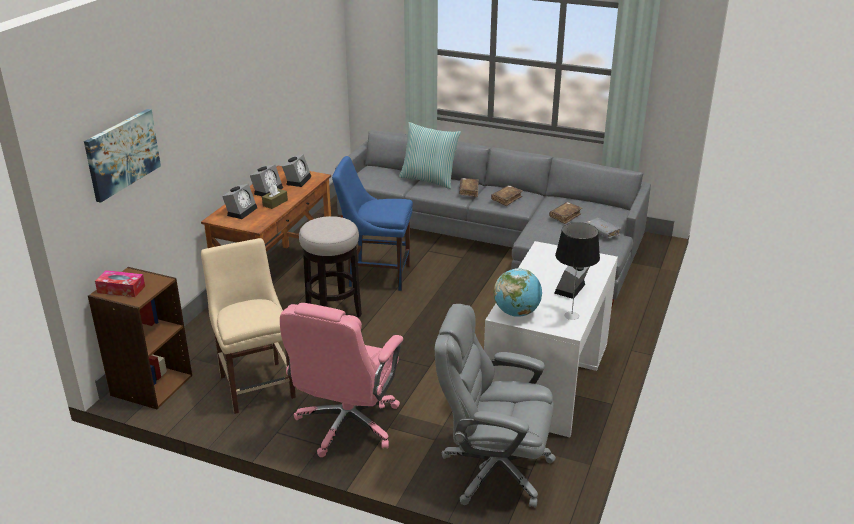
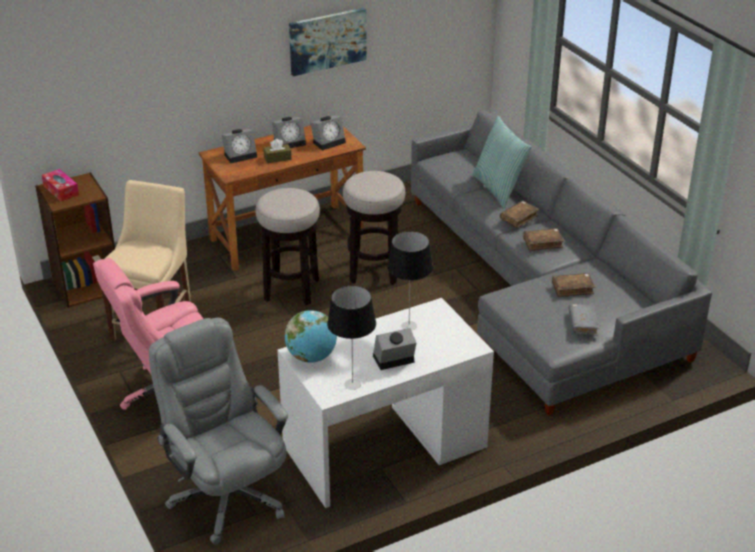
camera: 40 degrees right, 5 degrees up
picture [84,109,161,203] -> picture moved to [289,8,367,76]
blue chair [332,156,413,291] -> stool [343,171,405,285]
none -> table lamp [387,231,433,331]

